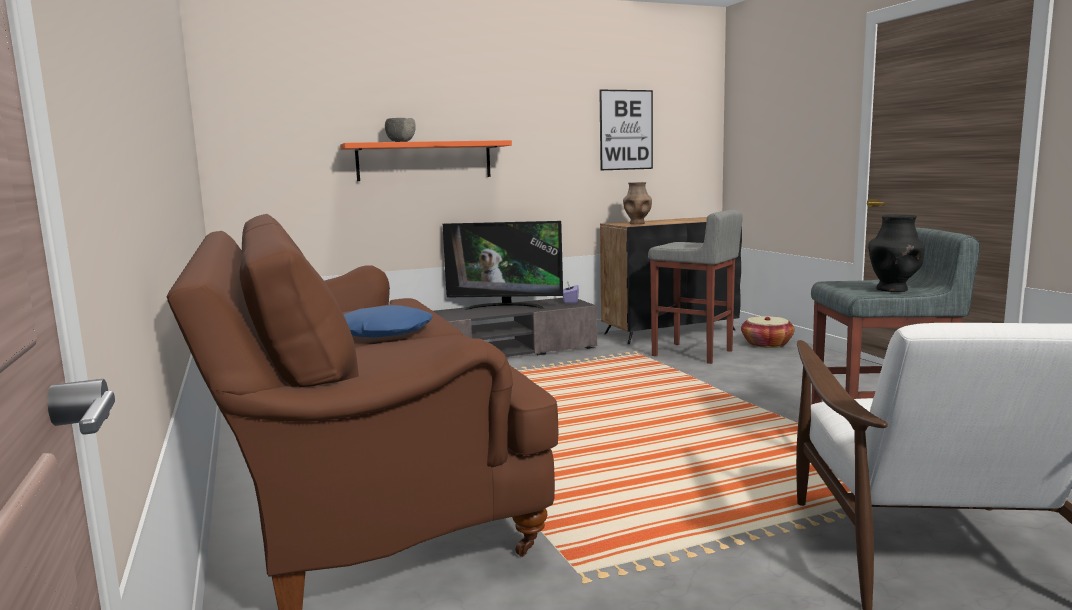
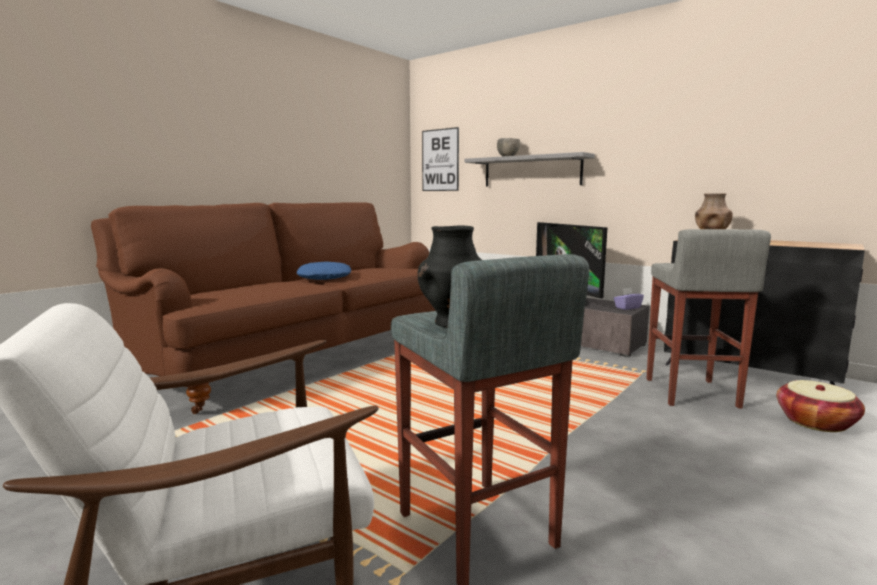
camera: 60 degrees right, 0 degrees up
orange shelf [340,140,512,181] -> grey shelf [464,152,595,187]
picture [599,90,653,170] -> picture moved to [422,127,459,191]

